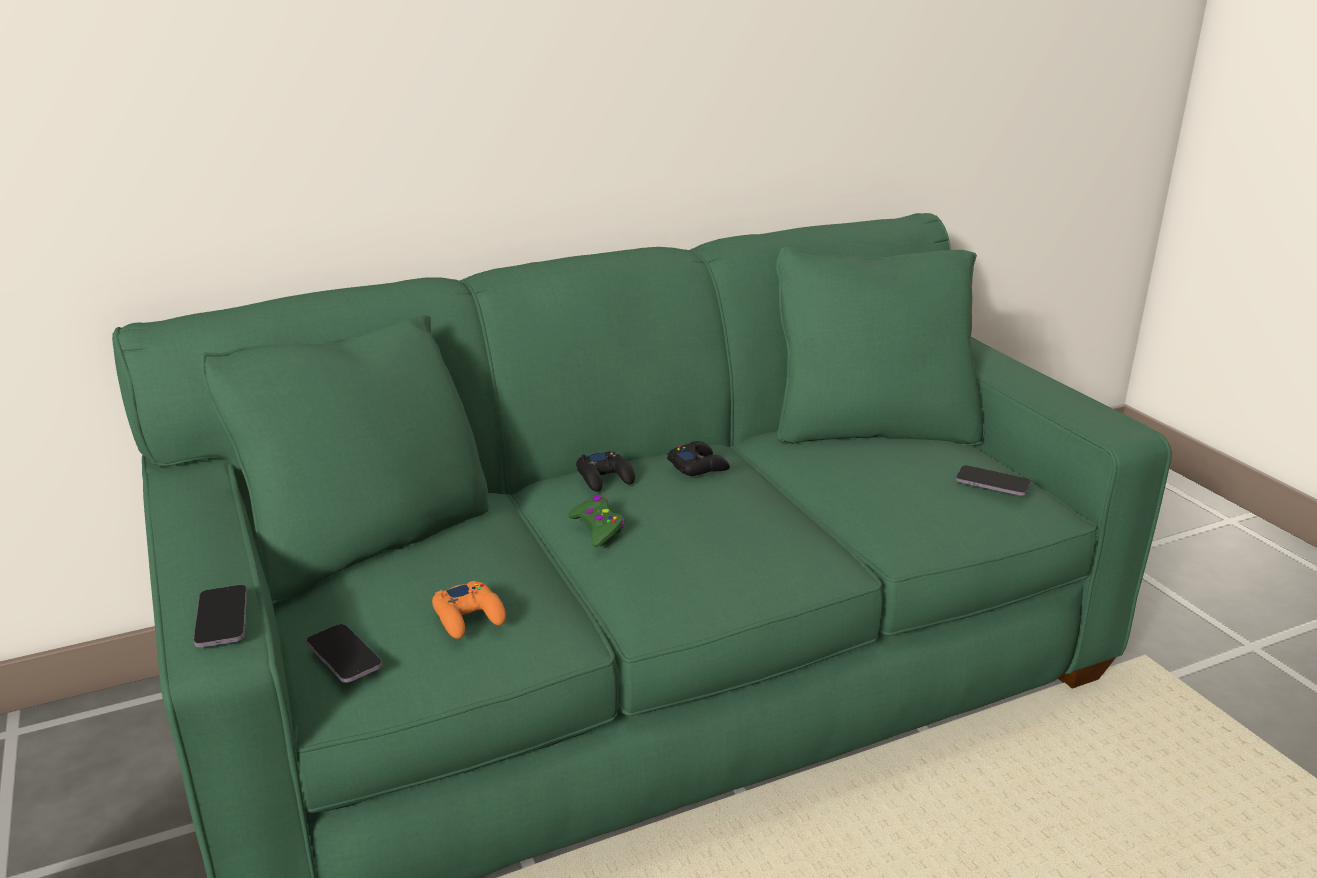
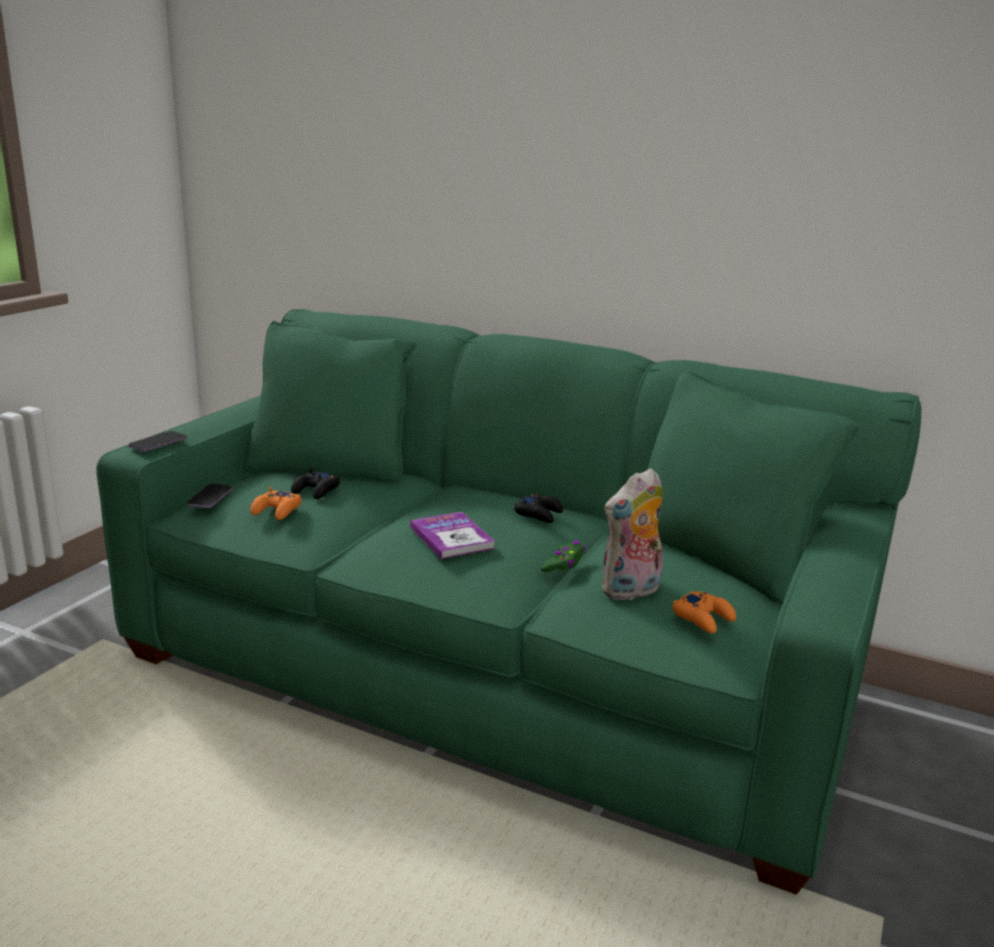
camera: 50 degrees right, 5 degrees down
green game controller [568,495,624,547] -> green game controller moved to [541,541,585,572]
black game controller [576,451,635,492] -> black game controller moved to [291,468,340,499]
phone [956,465,1031,496] -> orange game controller [672,591,736,633]
none -> book [410,512,495,559]
none -> plush toy [602,468,663,600]

